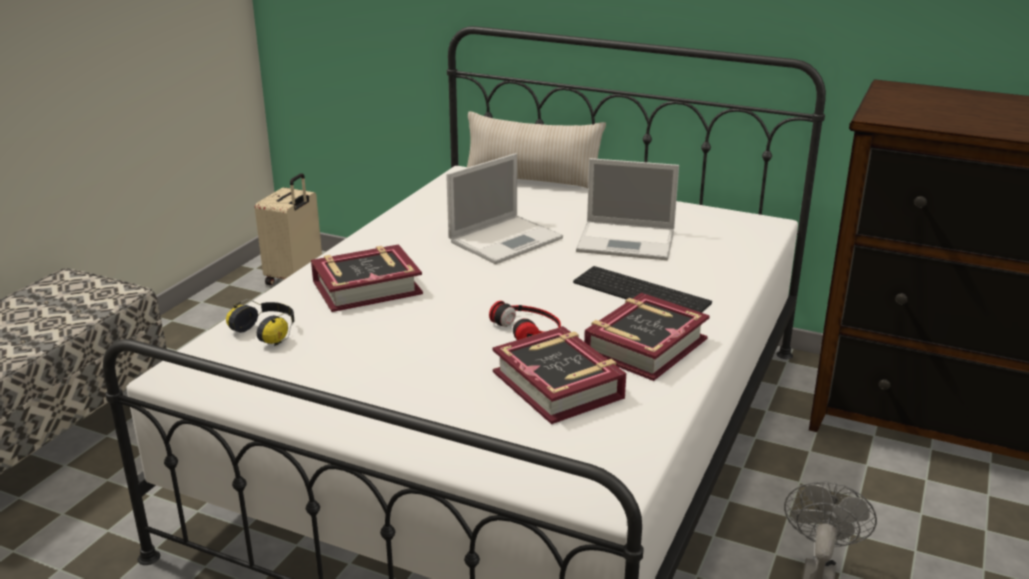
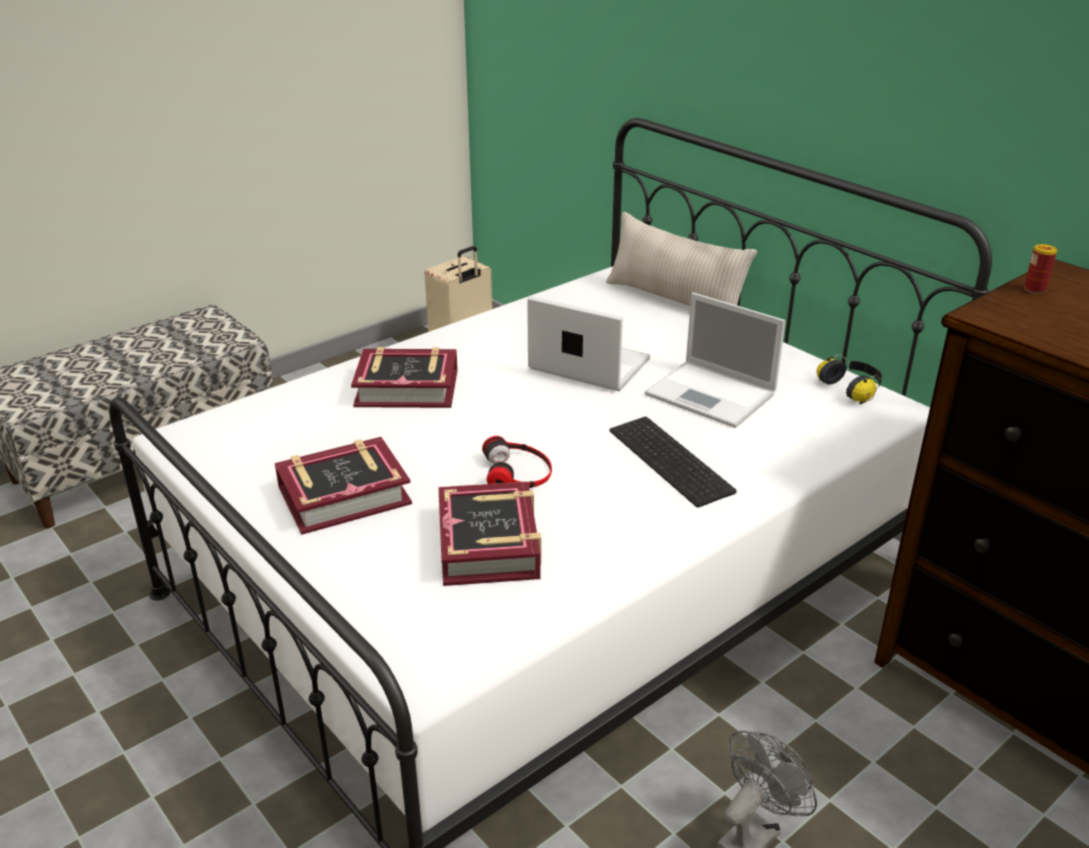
camera: 25 degrees right, 5 degrees up
headphones [226,299,294,346] -> headphones moved to [816,355,882,404]
laptop [446,153,563,264] -> laptop turned 135 degrees counterclockwise [527,296,650,391]
book [584,293,710,381] -> book moved to [275,437,412,535]
none -> can [1024,244,1057,294]

